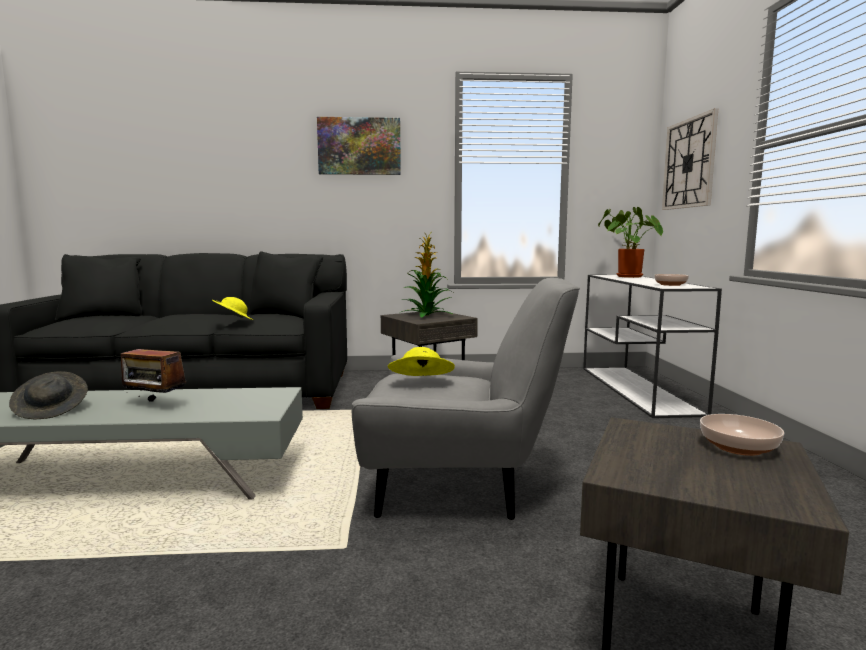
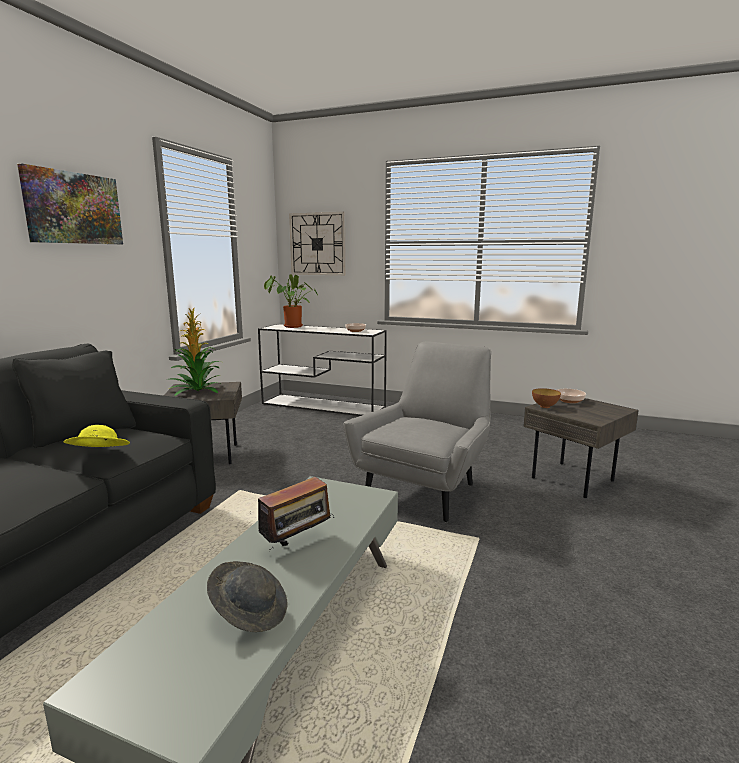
camera: 65 degrees left, 5 degrees up
yellow hat [388,347,455,376] -> none
none -> bowl [532,388,561,408]

